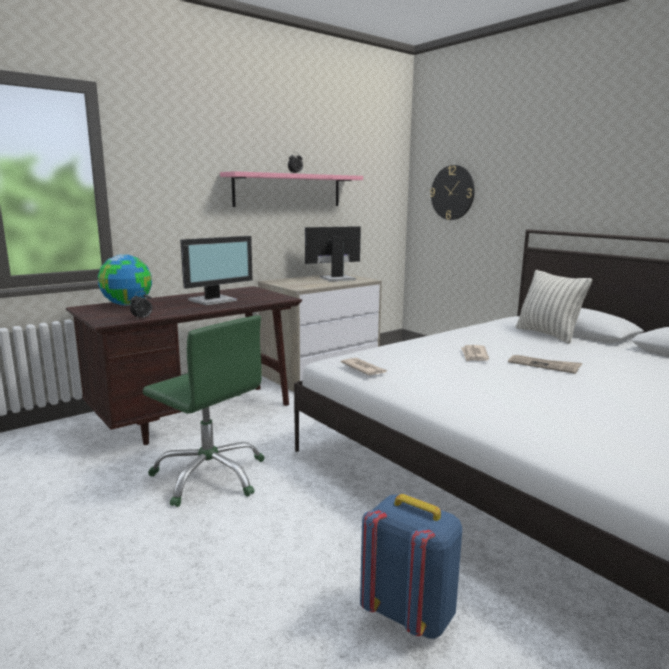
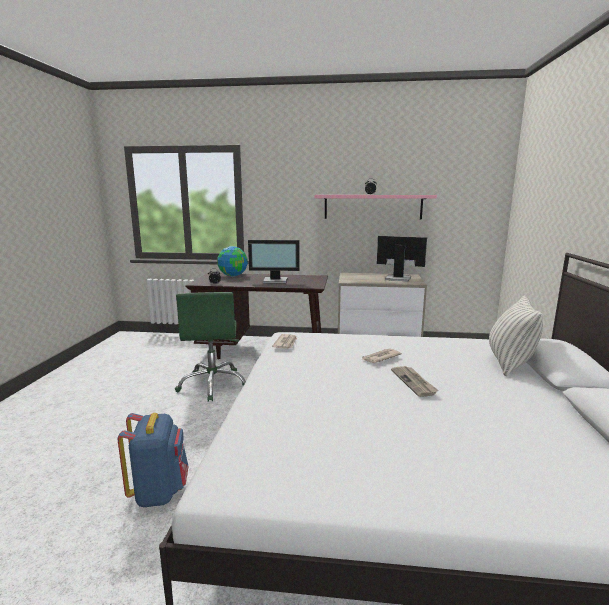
camera: 45 degrees right, 0 degrees up
wall clock [430,165,475,220] -> none

